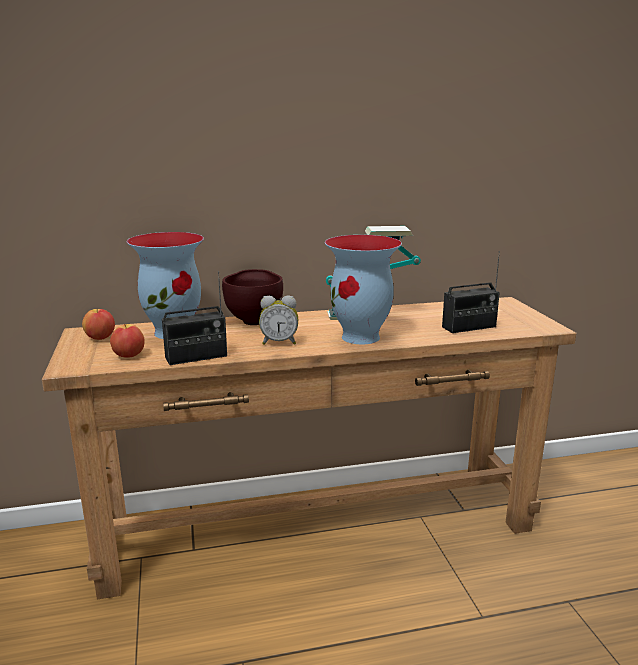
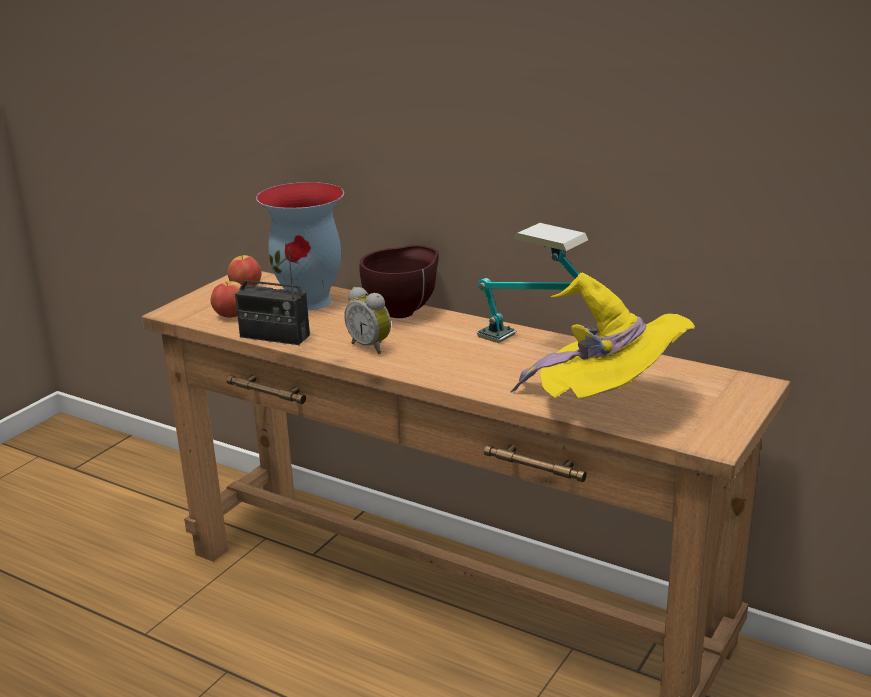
camera: 45 degrees right, 5 degrees up
vase [325,235,402,344] -> none
radio [442,251,500,333] -> yellow hat [511,272,695,399]

